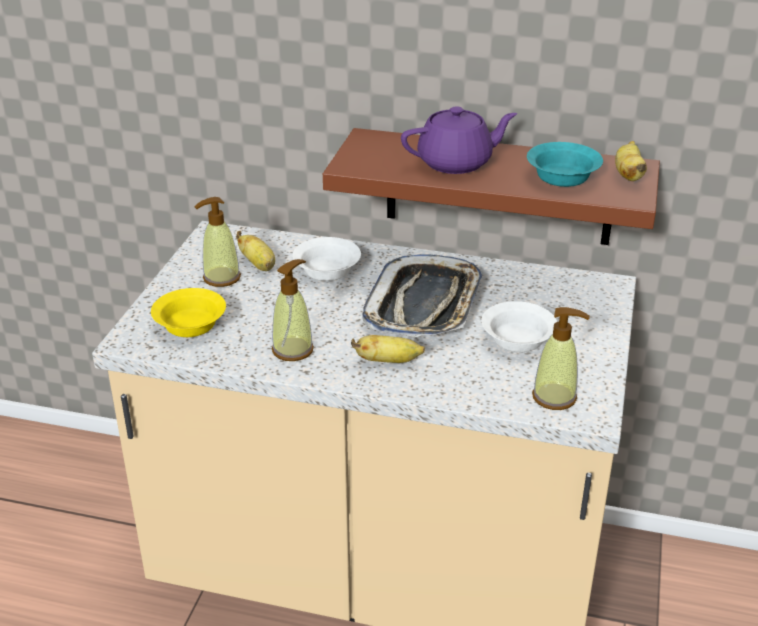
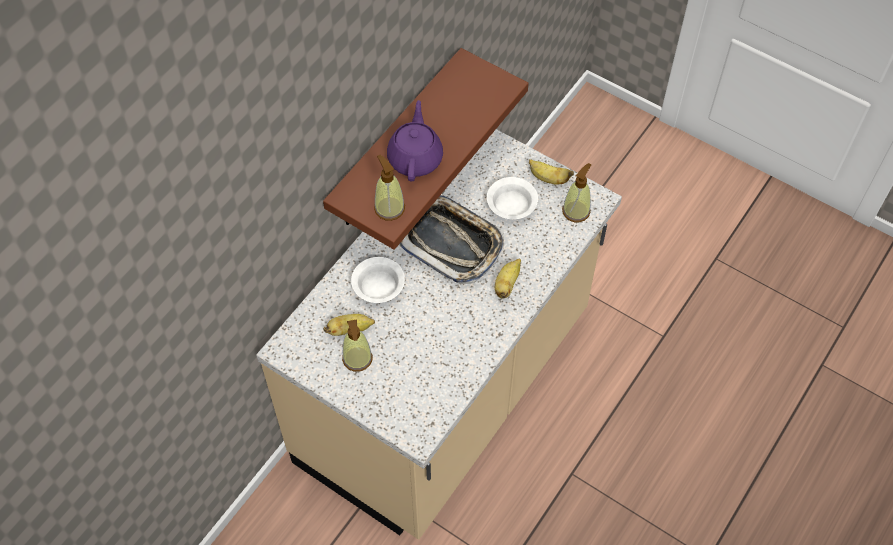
camera: 70 degrees left, 25 degrees up
yellow bowl [151,288,226,337] -> none
soap dispenser [272,259,314,361] -> soap dispenser moved to [374,155,405,221]
turquoise bowl [527,142,603,187] -> none
banana [615,141,647,181] -> banana moved to [529,159,574,184]

